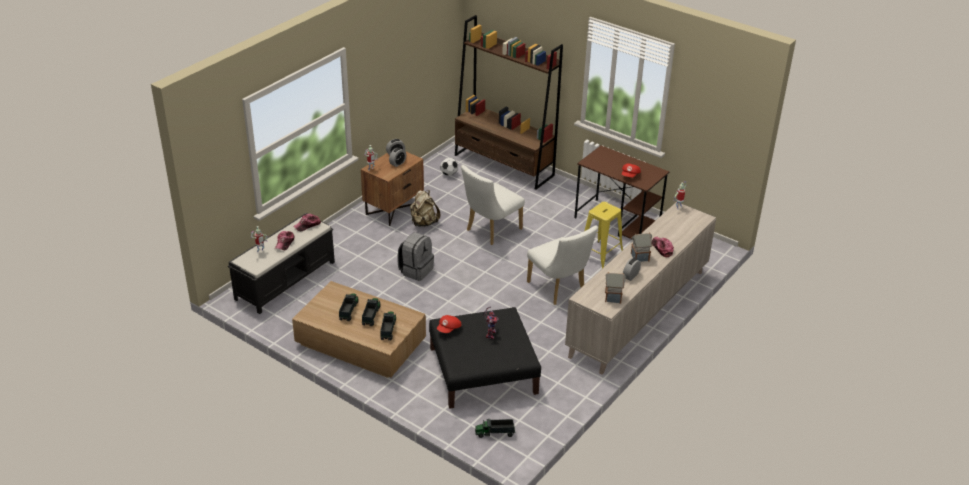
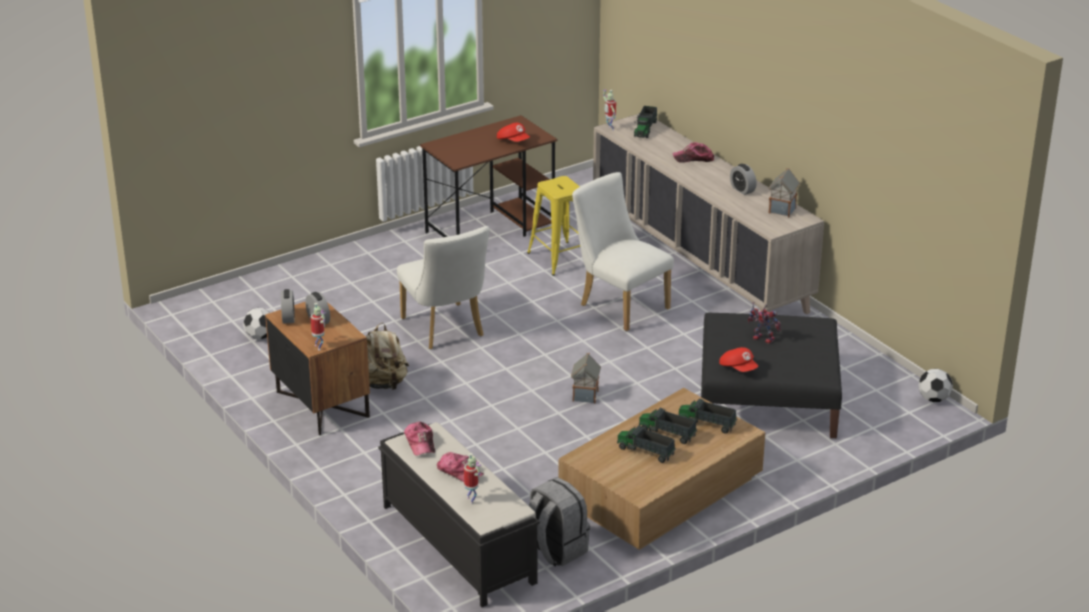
camera: 70 degrees left, 5 degrees down
grey backpack [397,232,434,281] -> grey backpack moved to [529,477,590,567]
brown bookcase [455,15,563,190] -> none
toy truck [475,418,515,438] -> toy truck moved to [634,106,657,138]
white chair [527,226,598,305] -> white chair turned 120 degrees counterclockwise [572,172,674,331]
toy house [631,232,652,262] -> toy house moved to [571,353,601,404]
none -> football [918,369,953,402]

